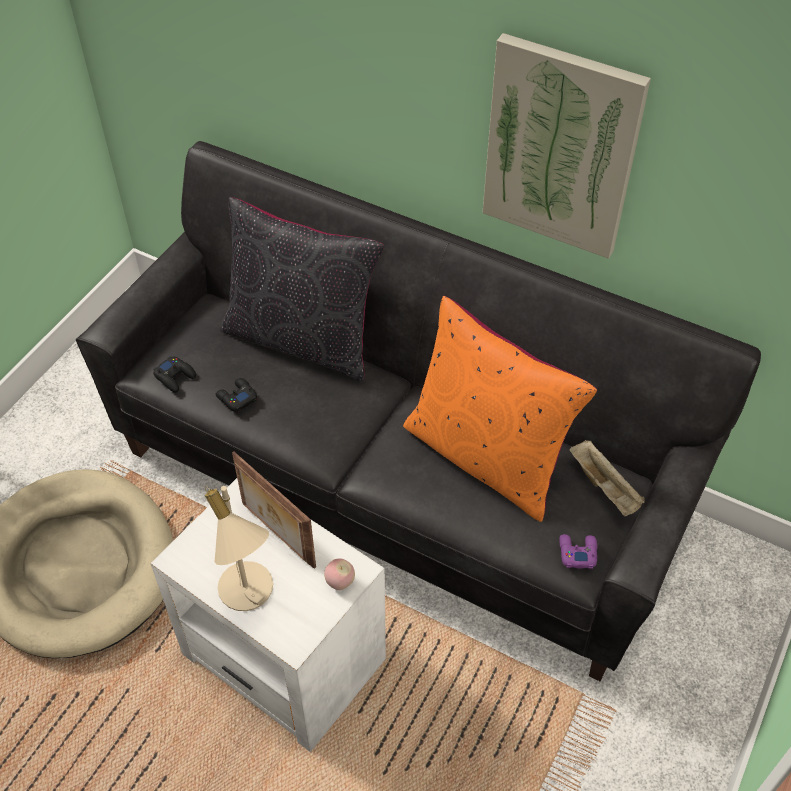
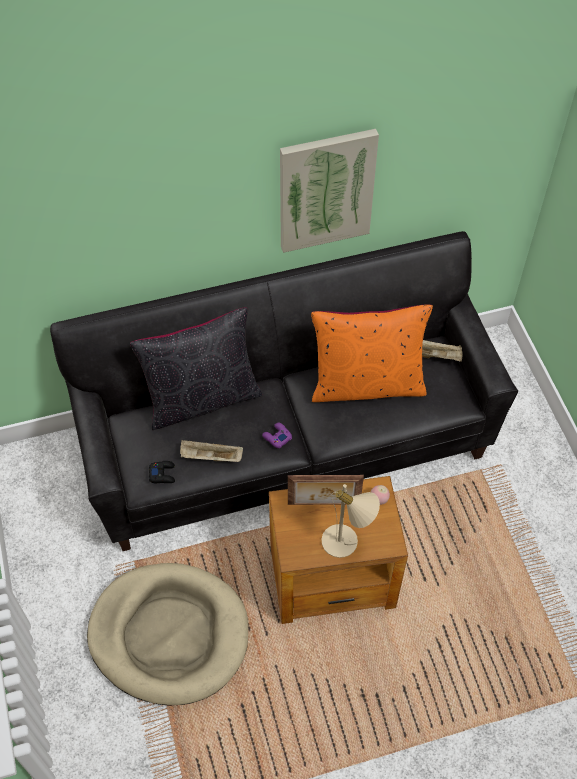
camera: 45 degrees left, 5 degrees up
white side table [150,478,386,752] -> brown side table [269,476,408,624]
black game controller [216,378,257,412] -> beige tray [180,440,243,462]
purple game controller [559,534,597,569] -> purple game controller moved to [262,423,292,448]

